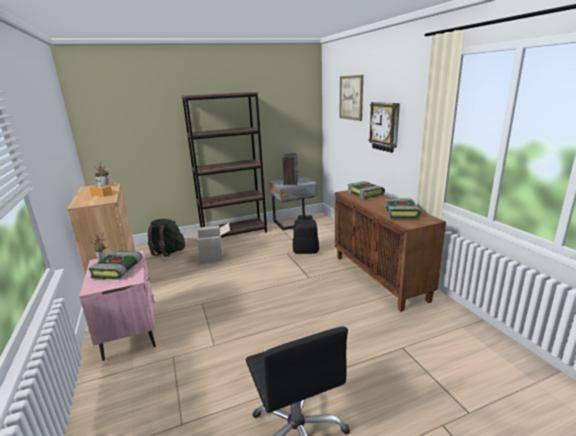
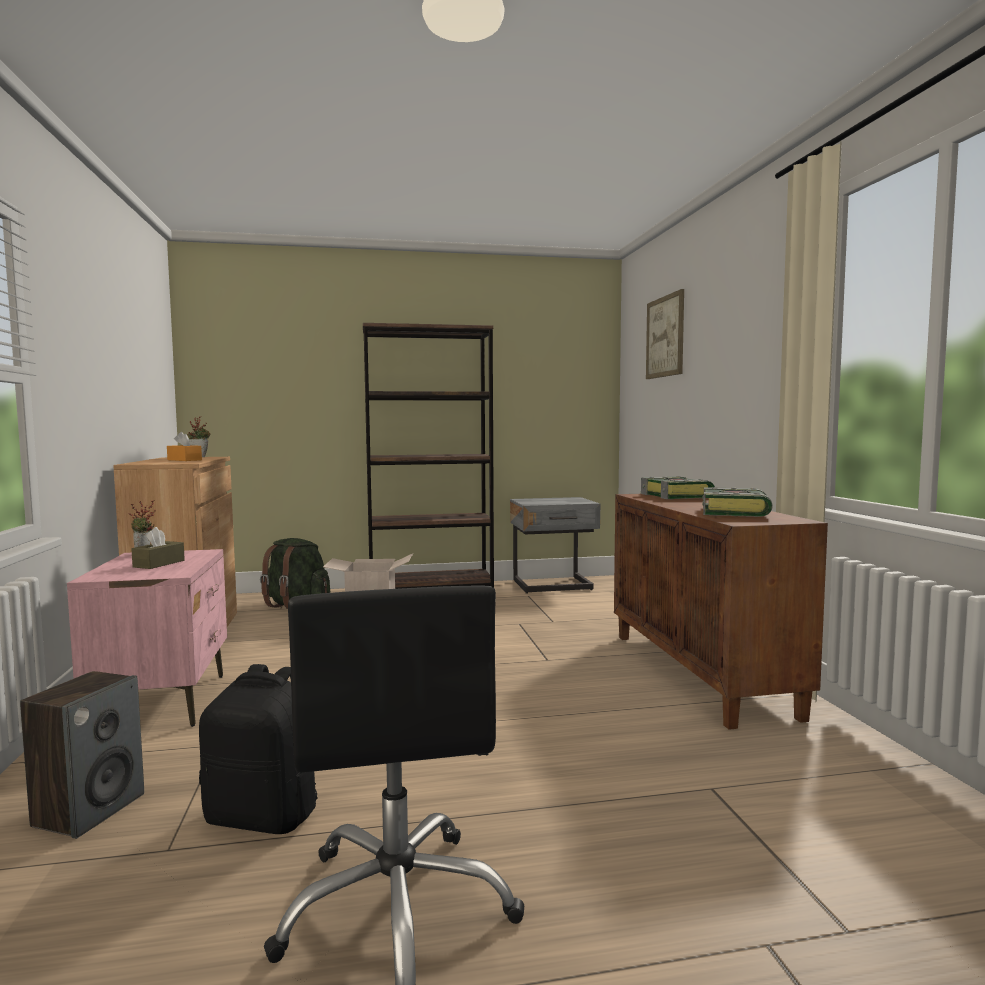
camera: 10 degrees right, 15 degrees down
book [89,251,143,280] -> brown tissue box [131,527,185,569]
speaker [282,153,298,185] -> speaker moved to [20,671,144,839]
black backpack [293,215,319,254] -> black backpack moved to [199,664,318,834]
wall clock [369,102,400,153] -> none

